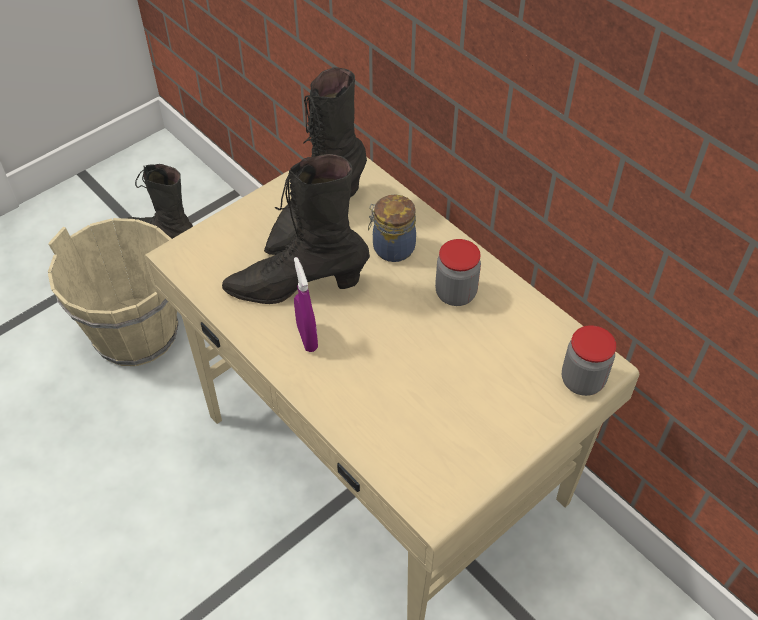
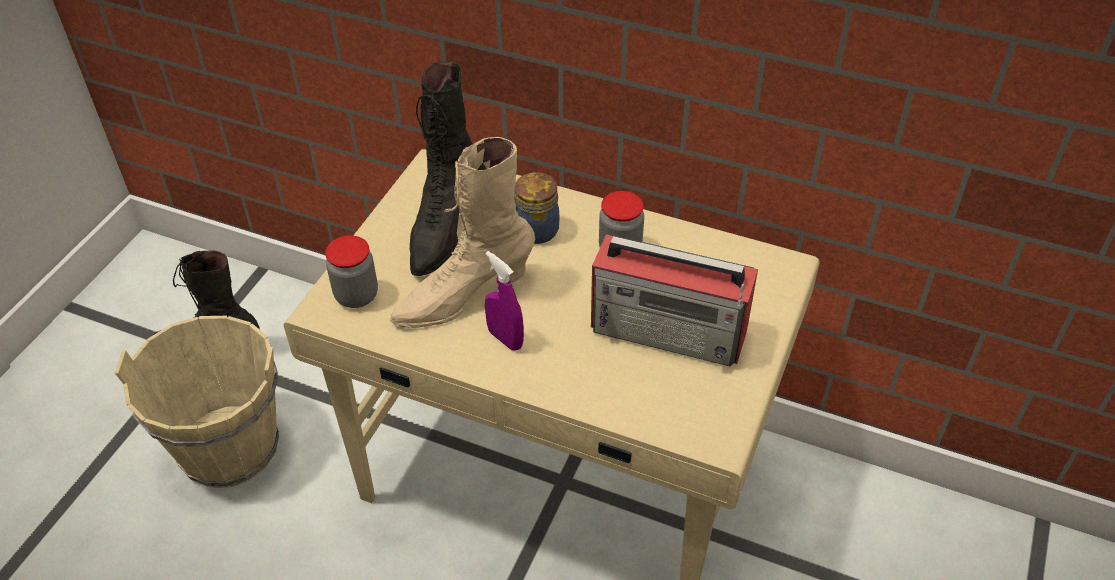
camera: 25 degrees left, 5 degrees down
black boot [222,154,370,304] -> beige boot [390,137,535,328]
jar [562,325,616,396] -> jar moved to [325,235,378,308]
none -> radio [591,234,758,367]

